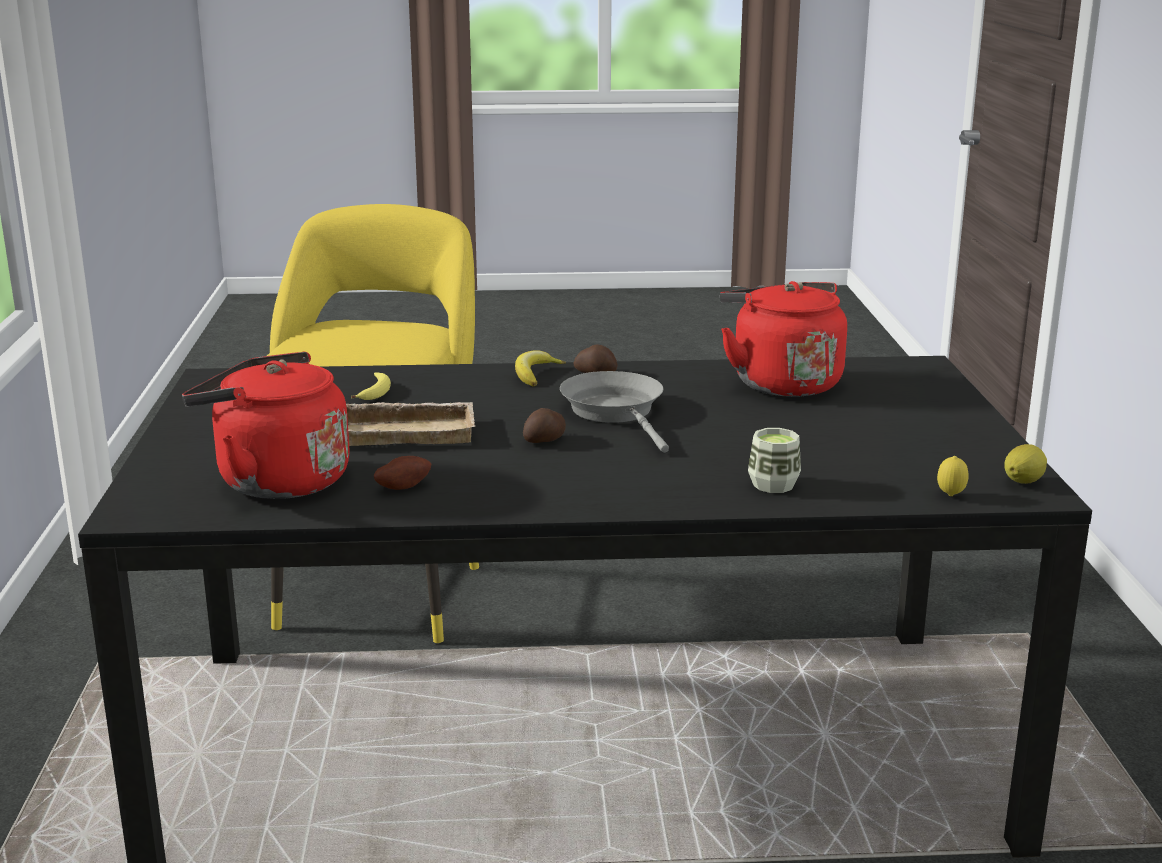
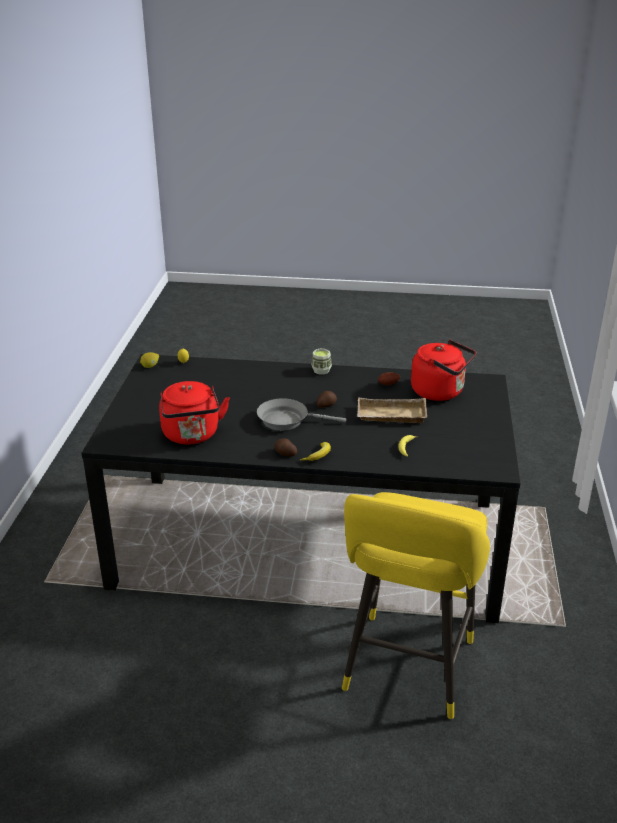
camera: 170 degrees left, 10 degrees up
grey frying pan [560,371,669,453] -> grey frying pan turned 105 degrees clockwise [257,398,346,431]
cup [748,428,801,493] -> cup moved to [311,349,332,375]

